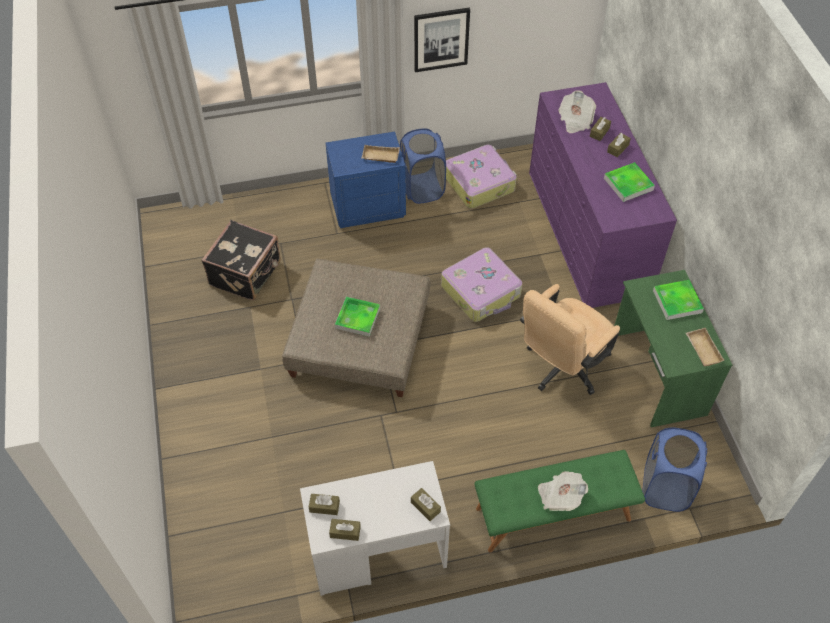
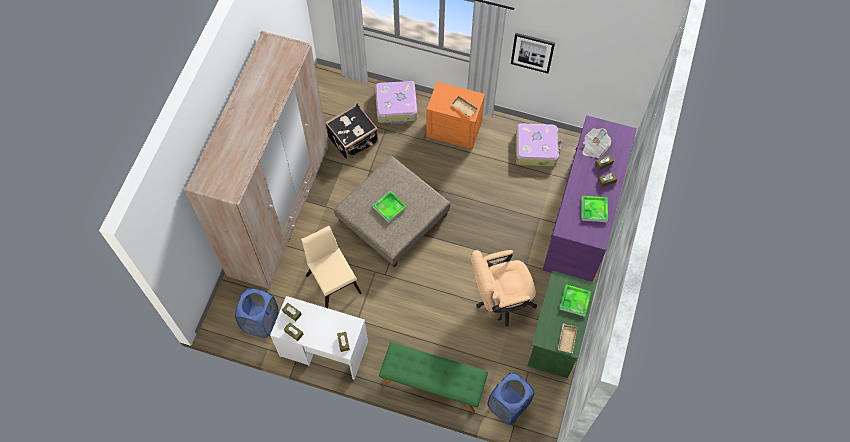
camera: 30 degrees right, 10 degrees up
blue nightstand [326,131,406,228] -> orange nightstand [426,82,485,149]
blue laundry basket [400,128,446,204] -> blue laundry basket moved to [235,288,278,338]
suitcase [441,247,523,322] -> suitcase moved to [375,81,417,124]
newspaper [538,471,588,511] -> none
none -> beige wardrobe [185,31,328,289]
none -> beige chair [301,226,362,308]

